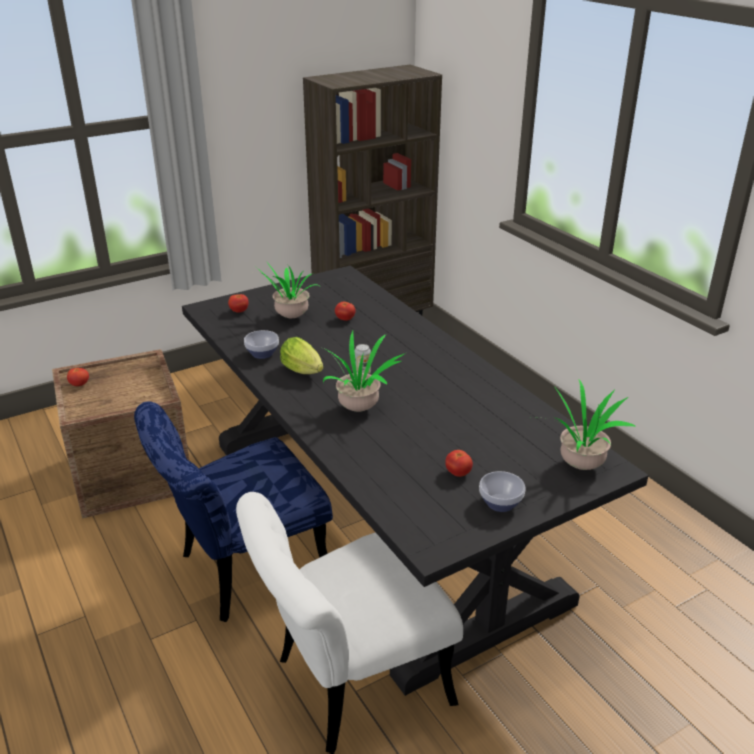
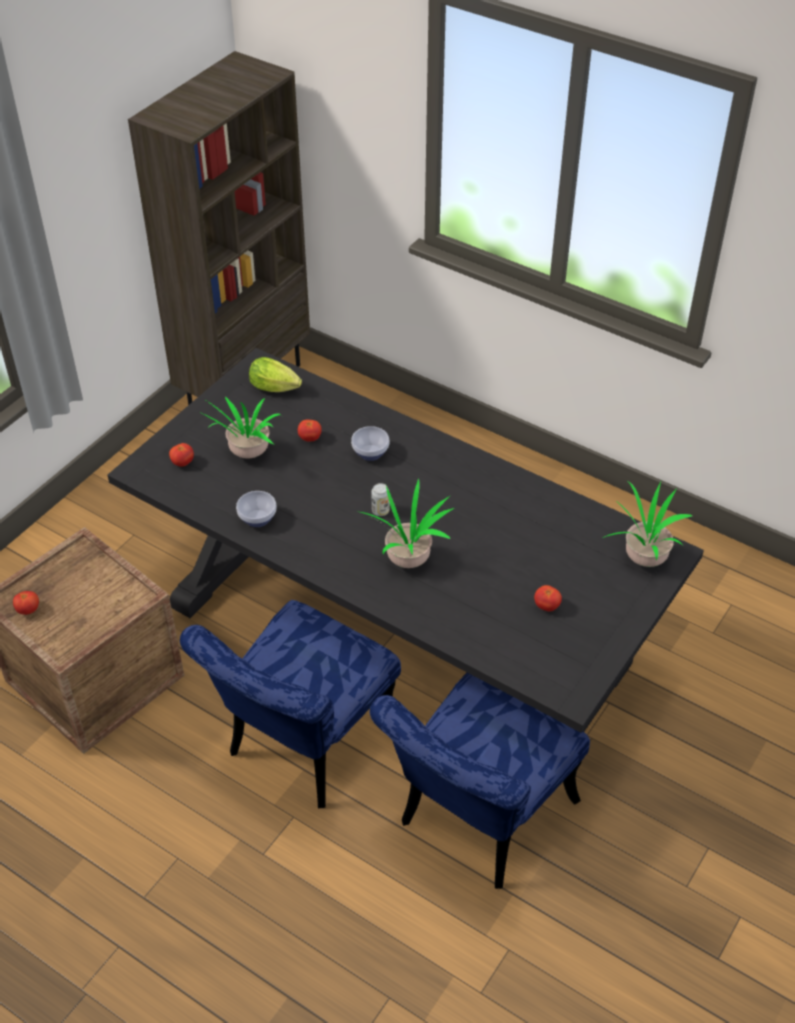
camera: 25 degrees left, 15 degrees up
white chair [236,492,463,754] -> blue chair [370,673,590,889]
lettuce [280,337,323,374] -> lettuce moved to [249,357,302,392]
bowl [479,471,525,512] -> bowl moved to [351,426,389,461]

